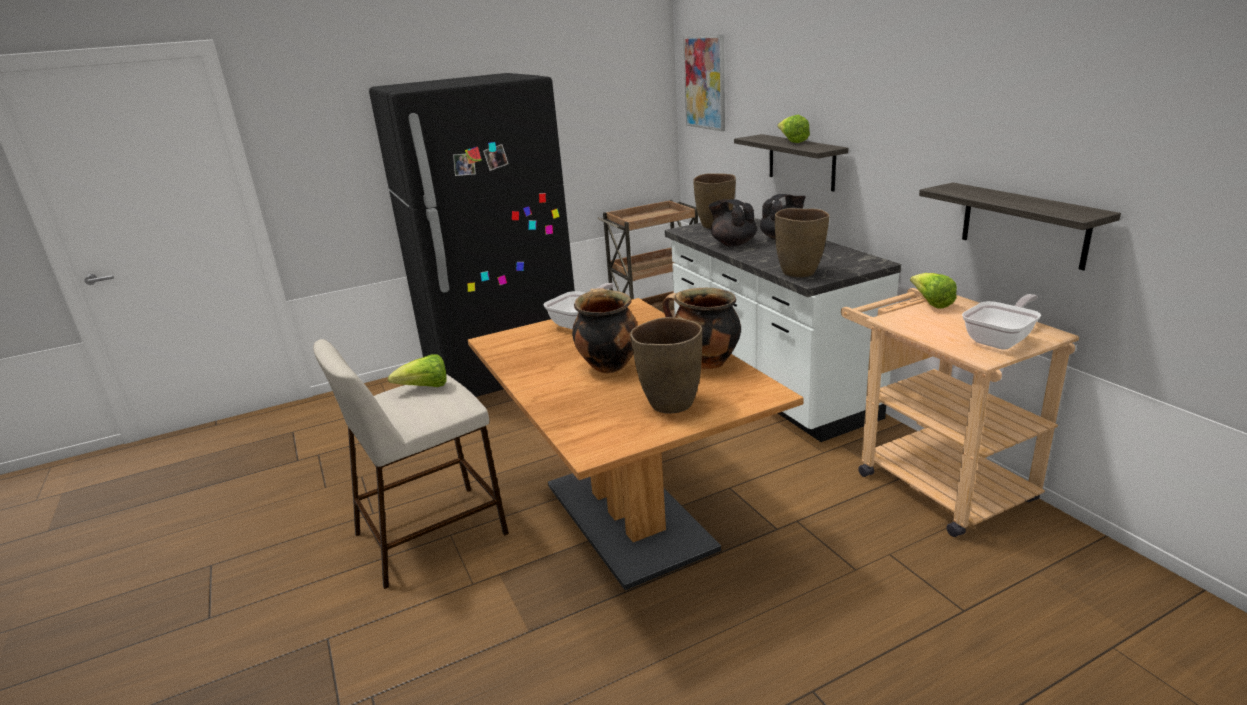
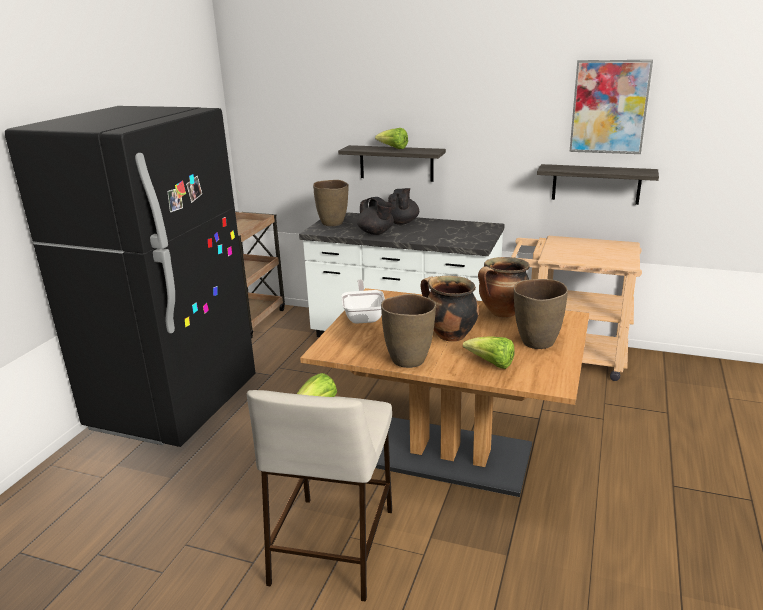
camera: 45 degrees left, 0 degrees up
picture [683,35,725,131] -> picture moved to [570,60,653,154]
black teapot [709,199,757,246] -> black teapot turned 135 degrees counterclockwise [357,197,394,235]
brown vase [775,208,830,277] -> brown vase moved to [381,294,436,368]
lettuce [910,273,957,309] -> lettuce moved to [463,336,514,369]
frying pan [962,294,1041,350] -> none

